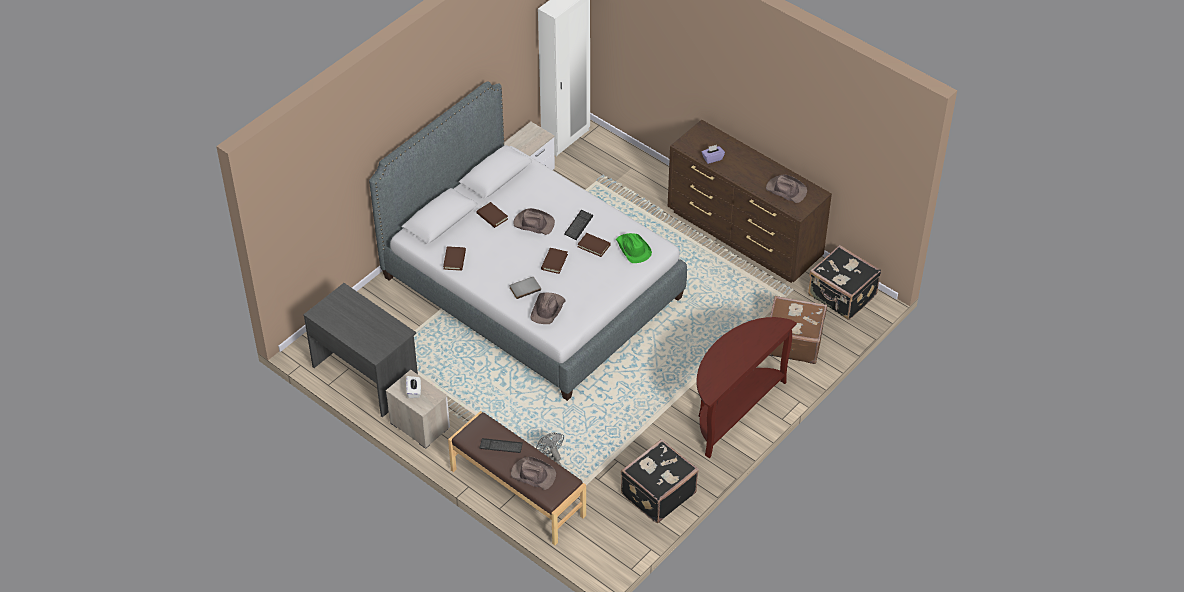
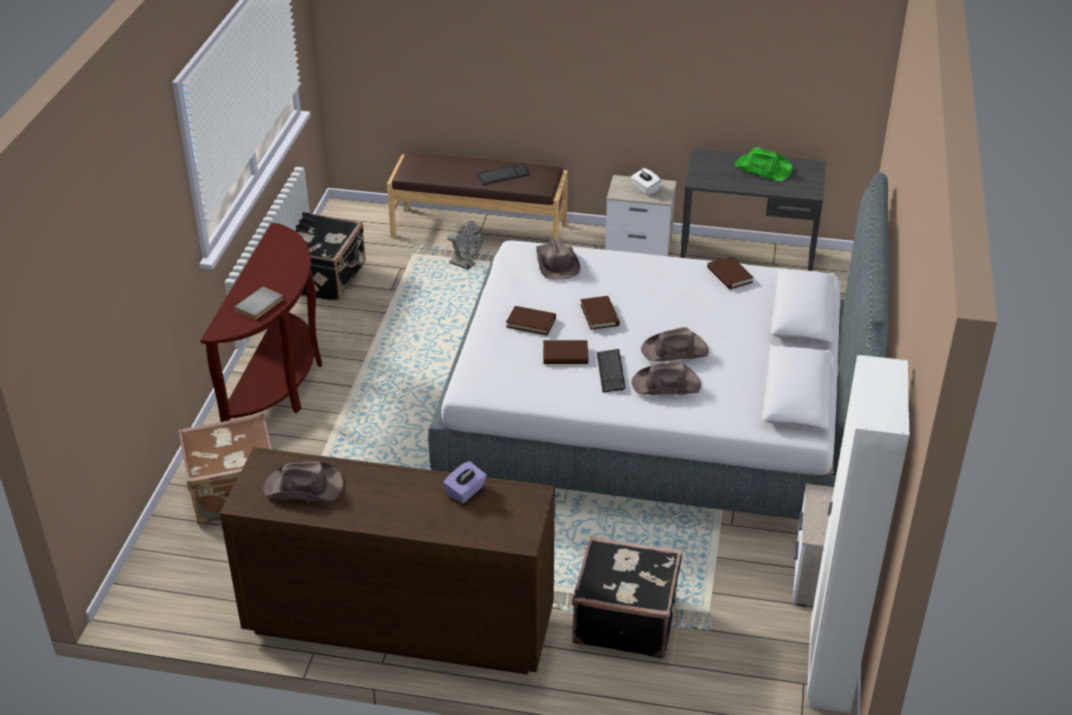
camera: 150 degrees right, 10 degrees down
brown book [477,202,508,228] -> brown book moved to [506,306,556,335]
grey book [510,277,541,299] -> grey book moved to [234,287,283,320]
brown hat [511,457,556,490] -> brown hat moved to [631,361,701,395]
green hat [616,233,652,263] -> green hat moved to [735,147,793,181]
black suitcase [808,245,881,320] -> black suitcase moved to [572,536,682,658]

